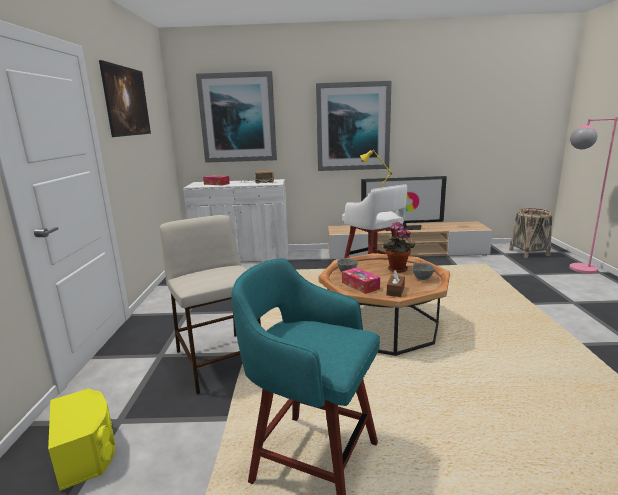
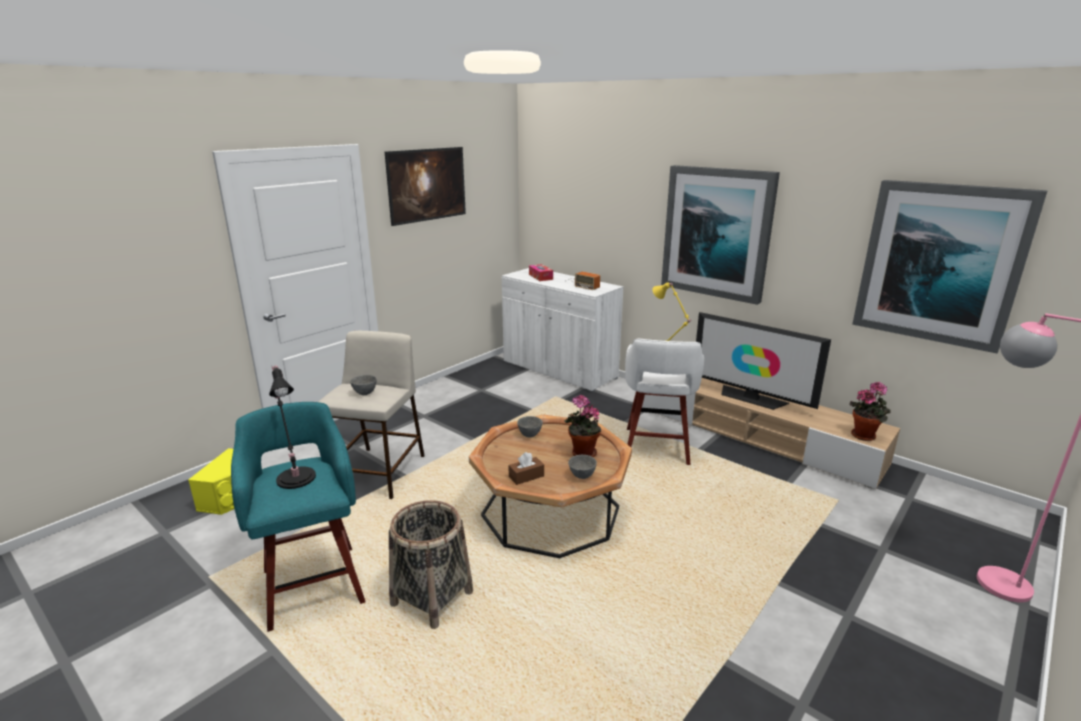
camera: 40 degrees right, 5 degrees up
picture [196,71,277,163] -> picture moved to [852,180,1047,353]
tissue box [342,268,380,294] -> none
basket [509,208,552,258] -> basket moved to [389,500,473,629]
none -> black table lamp [269,366,316,489]
none -> grey bowl [350,375,377,395]
none -> potted plant [850,382,891,441]

